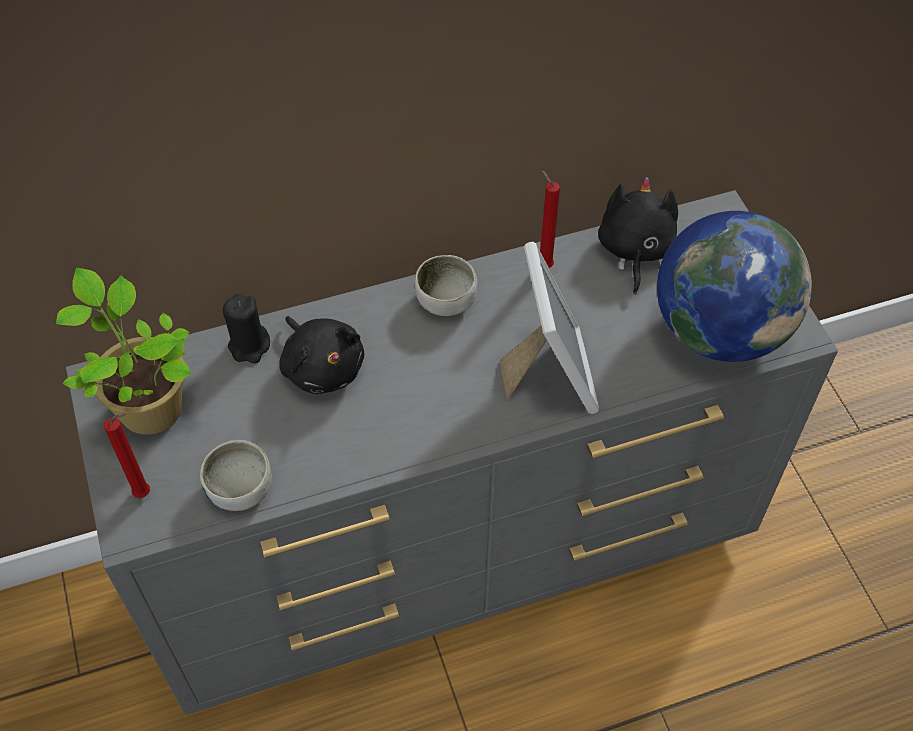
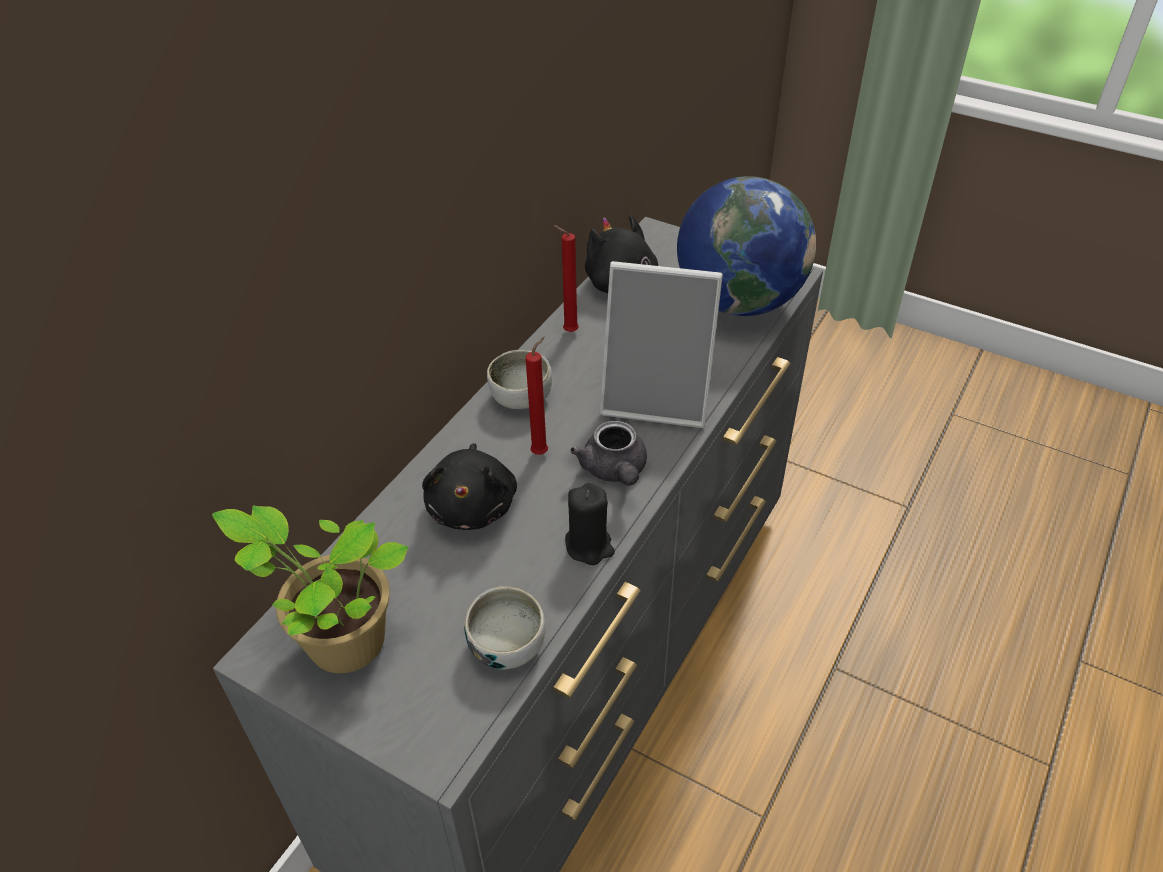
camera: 40 degrees left, 10 degrees down
red candle [104,414,150,498] -> red candle moved to [526,337,548,455]
black candle [223,294,270,364] -> black candle moved to [565,483,615,565]
black plush toy [279,316,364,394] -> black plush toy turned 75 degrees clockwise [422,443,517,530]
picture frame [499,242,599,414] -> picture frame turned 150 degrees clockwise [600,261,723,428]
none -> grey teapot [570,421,647,486]

